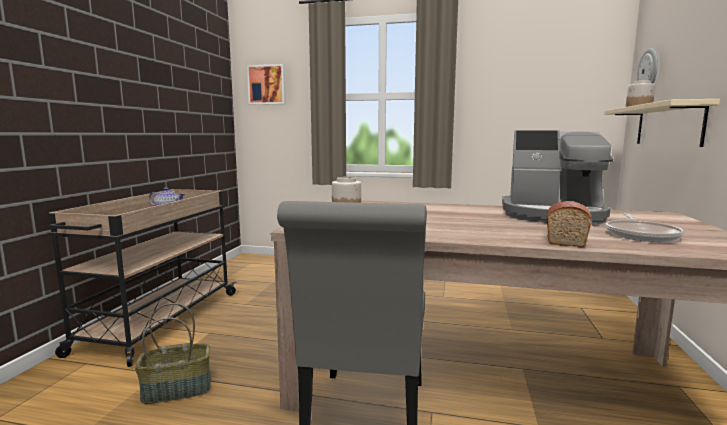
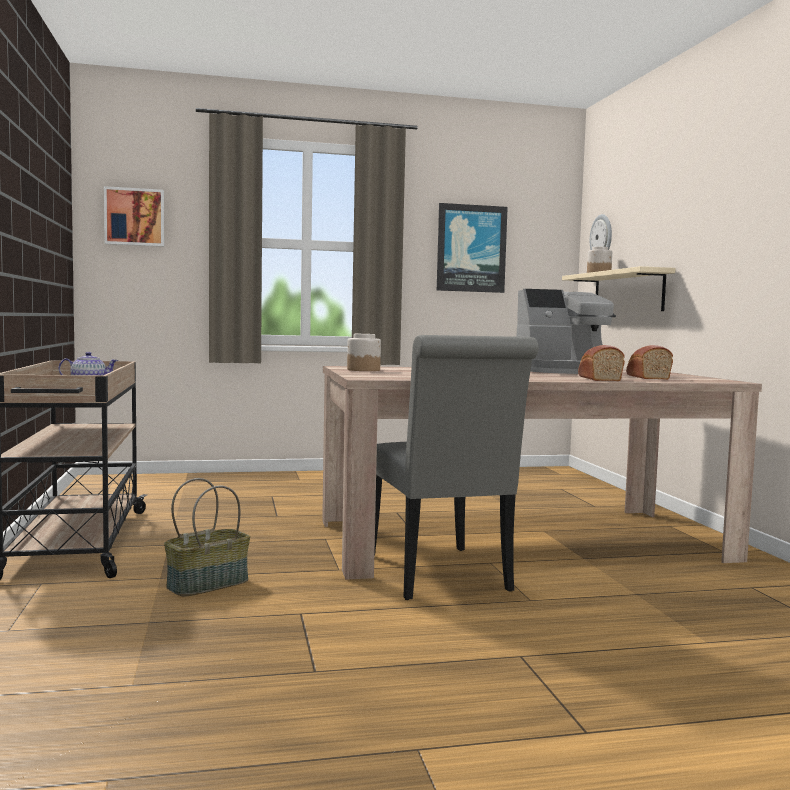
camera: 25 degrees left, 5 degrees down
frying pan [605,213,684,242] -> bread [626,345,673,380]
none -> picture [437,203,508,293]

